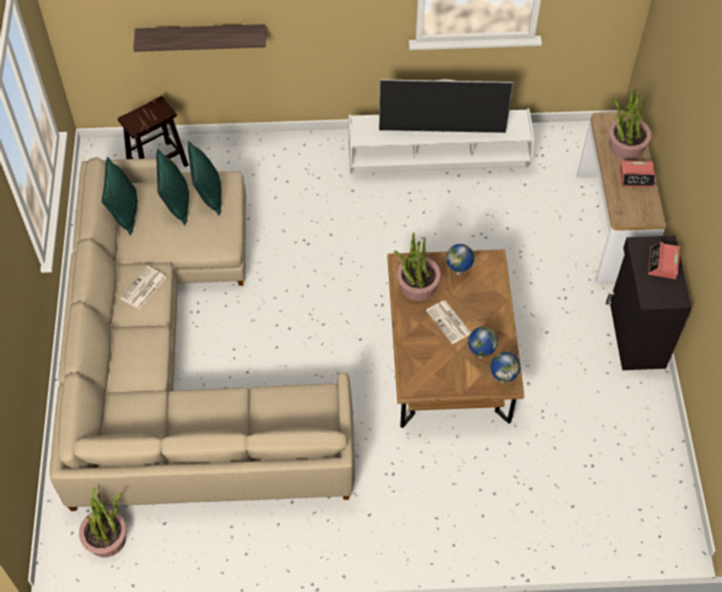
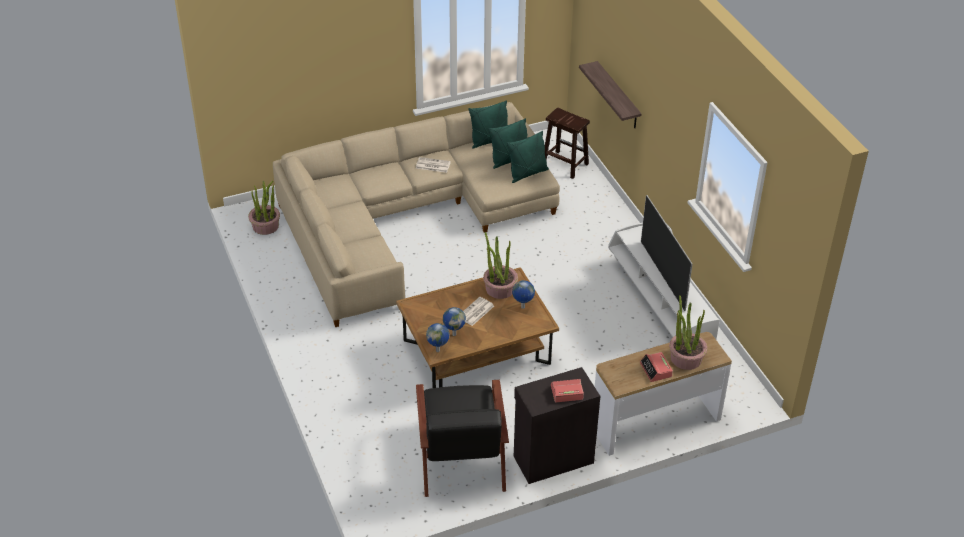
camera: 70 degrees right, 15 degrees down
none -> black armchair [416,380,509,497]

